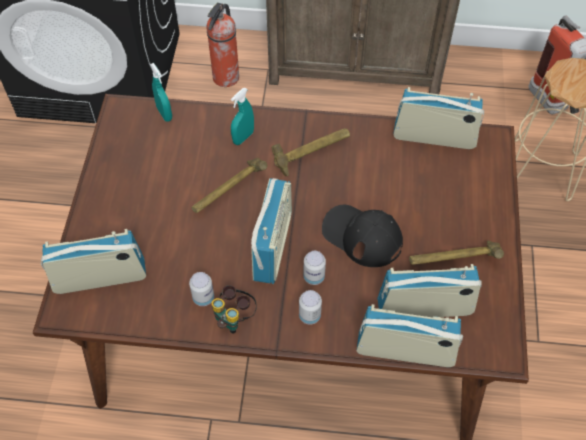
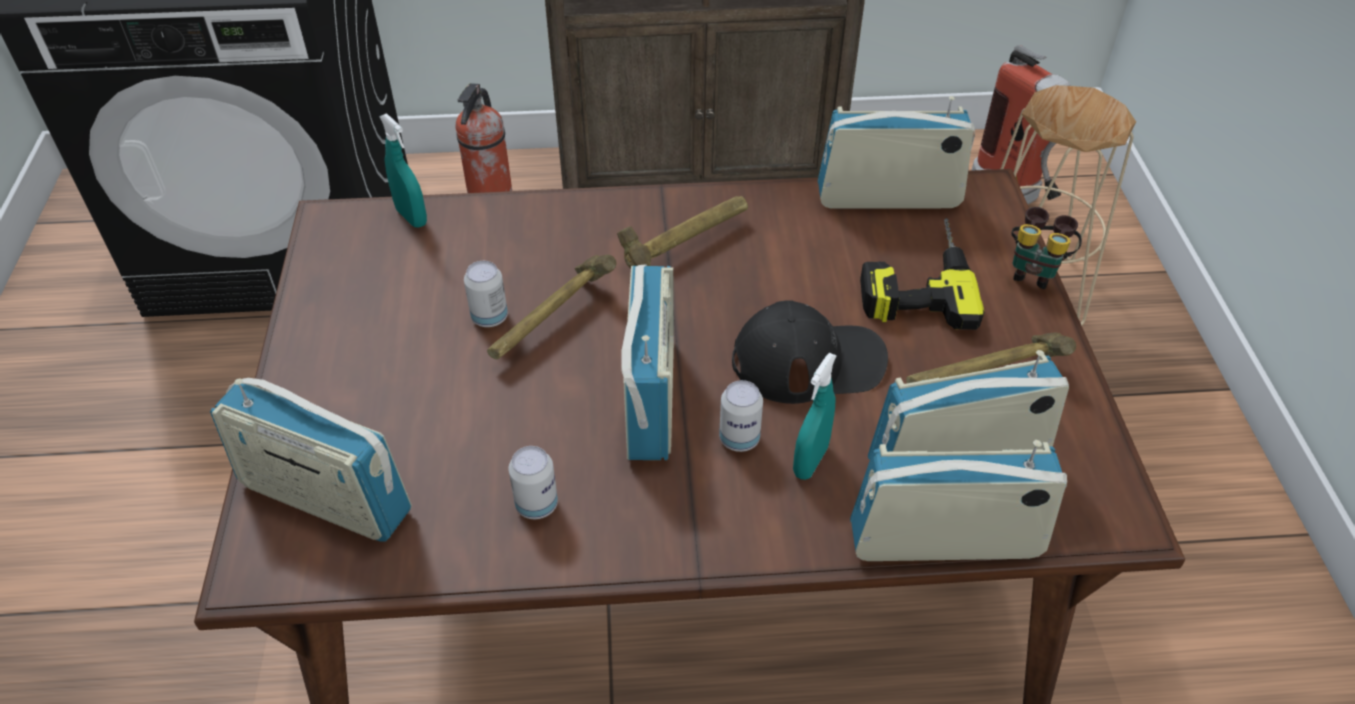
camera: 10 degrees left, 10 degrees down
radio [41,229,146,294] -> radio turned 135 degrees counterclockwise [210,378,412,542]
binoculars [211,285,257,333] -> binoculars moved to [1011,207,1082,289]
turquoise spray bottle [231,88,254,145] -> turquoise spray bottle moved to [793,353,837,480]
can [299,290,322,325] -> can moved to [464,261,508,327]
black cap [322,205,403,267] -> black cap turned 150 degrees clockwise [732,300,888,404]
none -> power drill [860,218,984,330]

